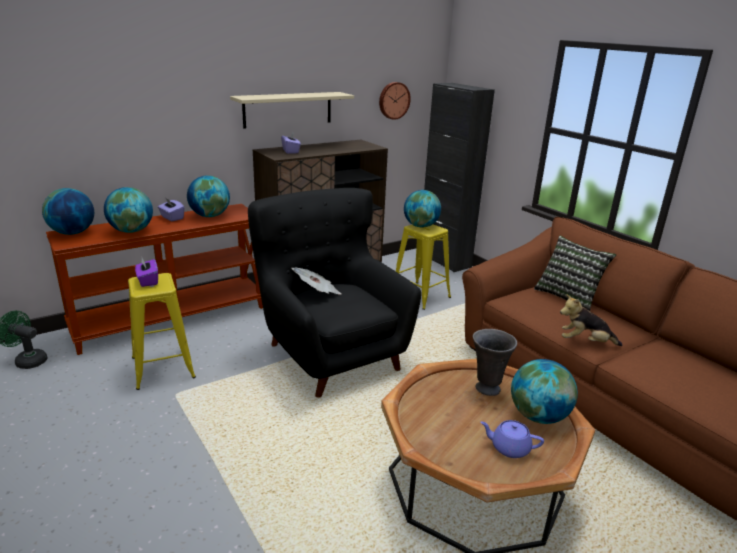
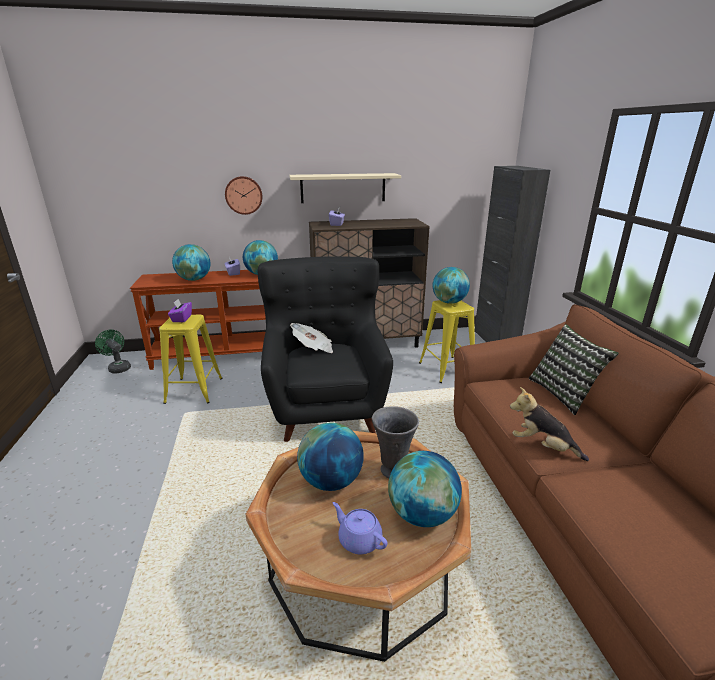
camera: 25 degrees right, 0 degrees up
globe [42,188,94,235] -> globe moved to [297,423,364,491]
wall clock [379,82,411,120] -> wall clock moved to [225,176,262,215]

